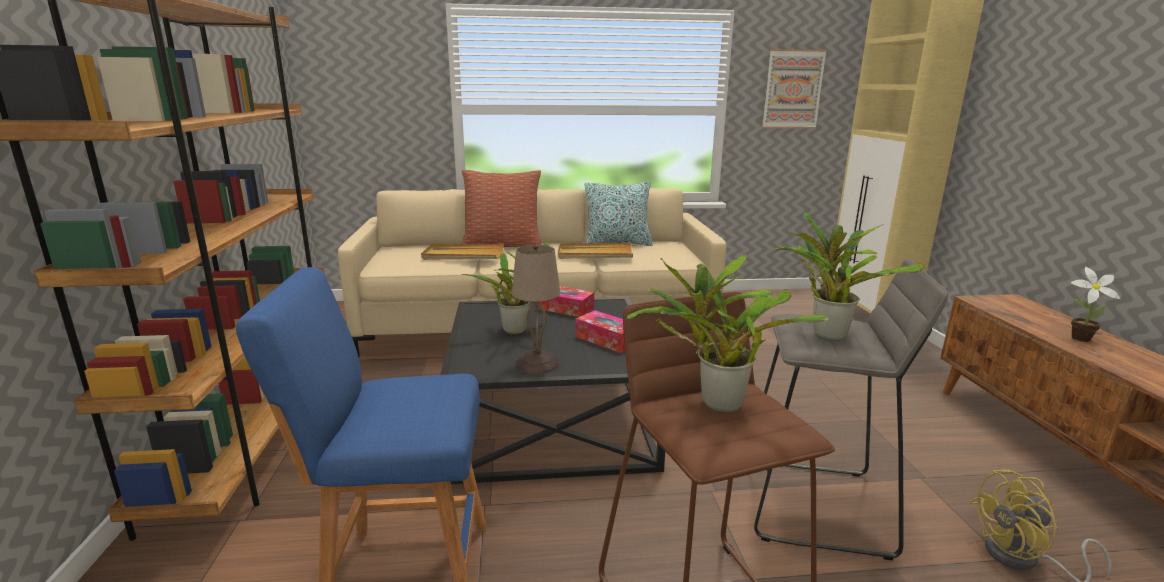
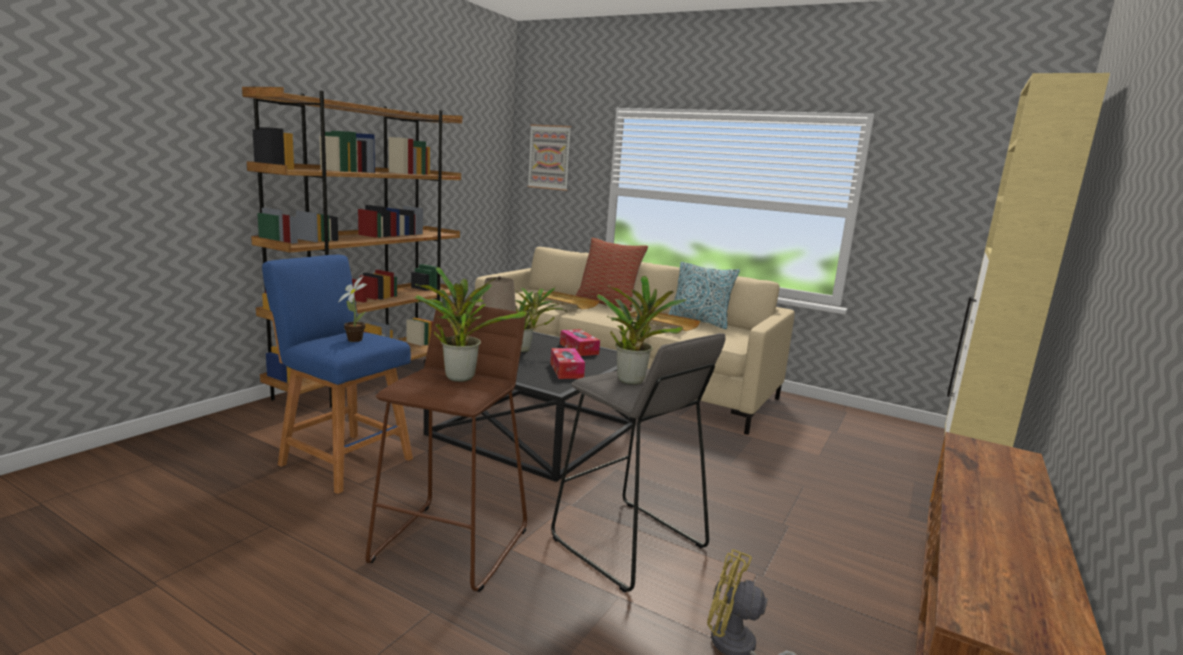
camera: 35 degrees right, 5 degrees down
picture [762,49,827,128] -> picture moved to [527,124,571,191]
potted plant [1071,267,1120,342] -> potted plant moved to [338,276,367,342]

